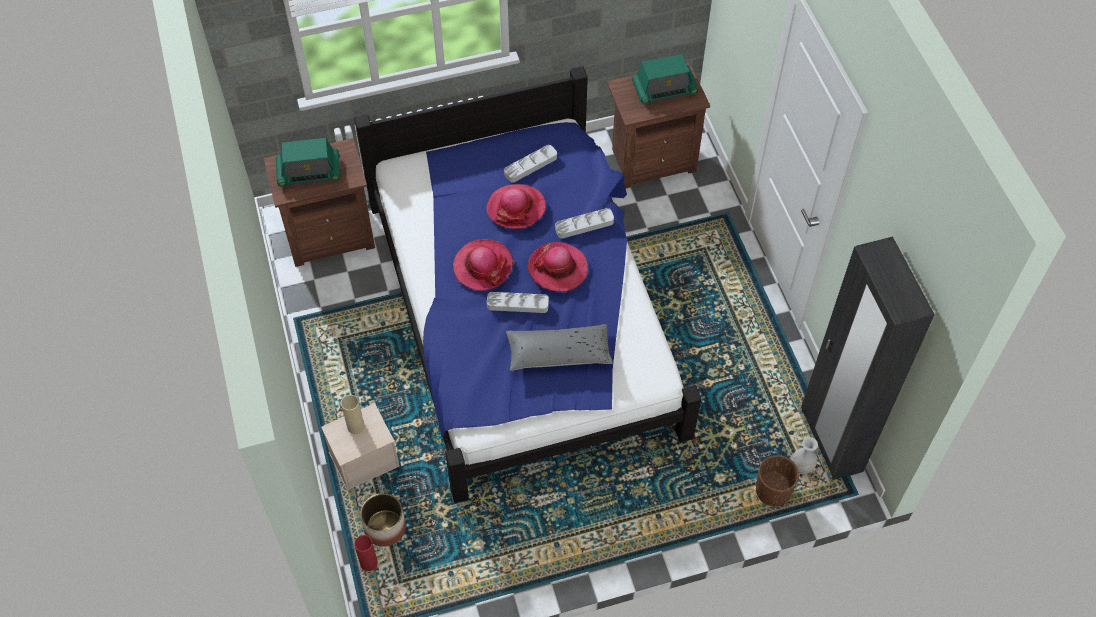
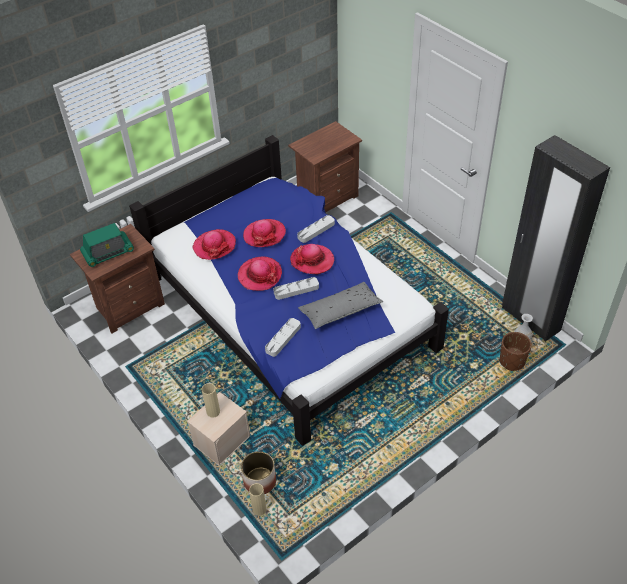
camera: 20 degrees left, 10 degrees down
red vase [354,535,378,571] -> beige vase [249,483,267,516]
grey tray [504,145,557,183] -> grey tray moved to [265,318,301,357]
radio [632,54,699,105] -> none
none -> hat [193,229,236,260]

